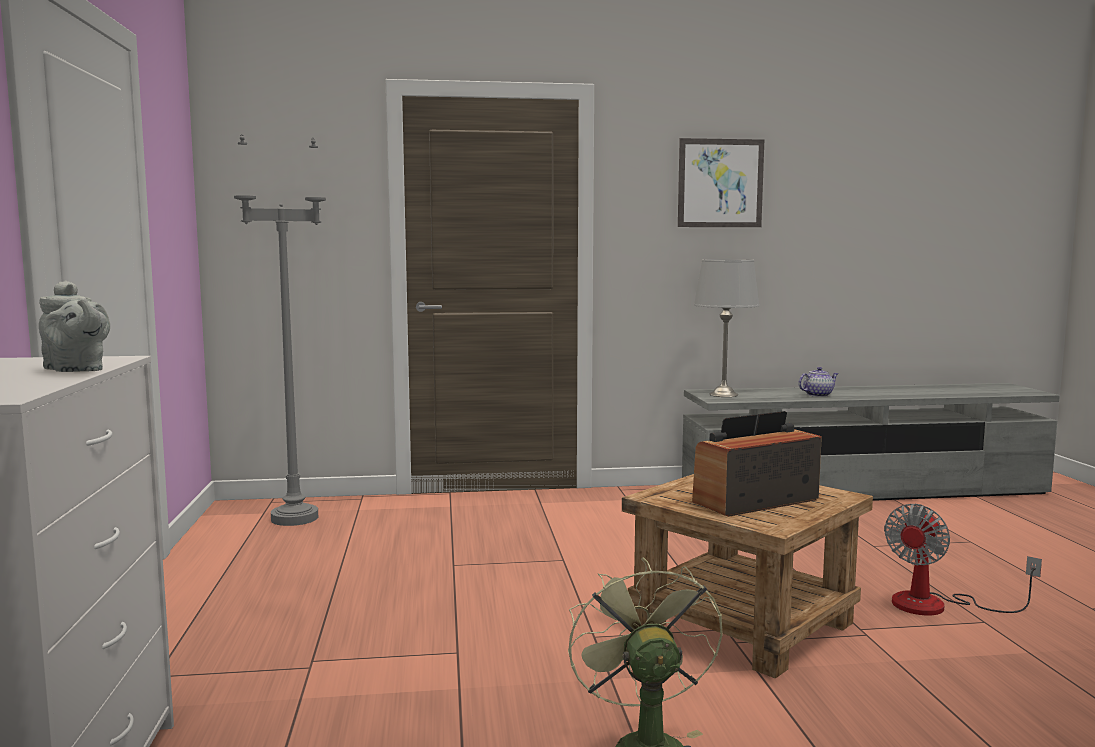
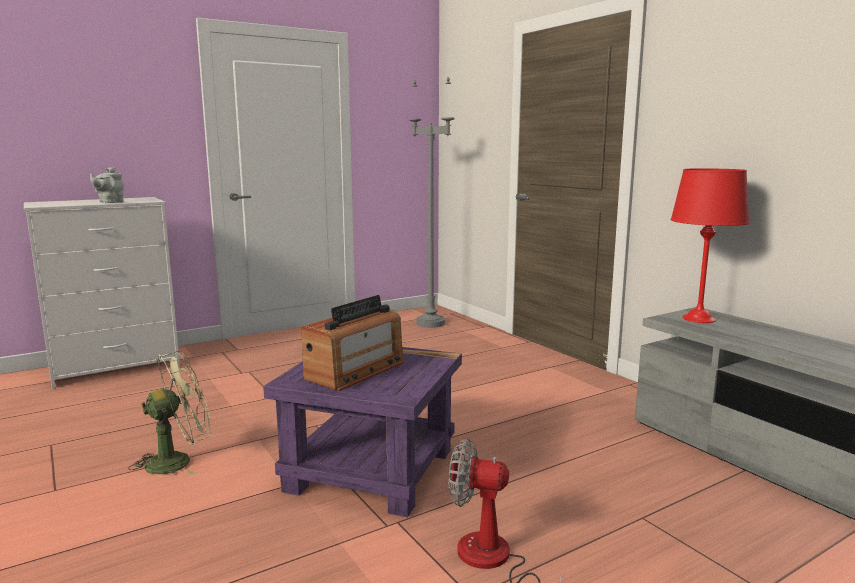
camera: 65 degrees right, 5 degrees up
brown side table [622,474,873,678] -> purple side table [263,347,462,517]
picture [678,138,764,227] -> none
radio [692,411,822,517] -> radio turned 90 degrees clockwise [301,295,404,391]
grey table lamp [694,259,760,397] -> red table lamp [671,168,749,323]
teapot [798,367,839,397] -> none

